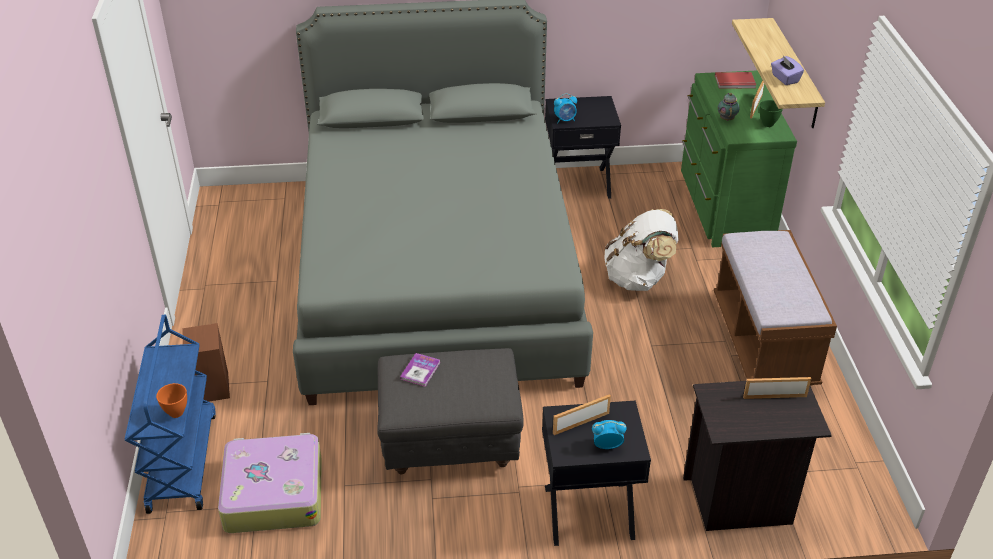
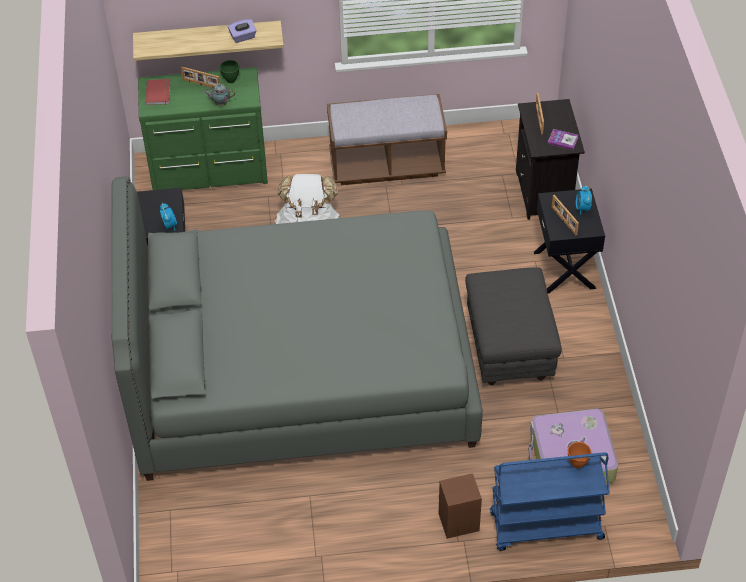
camera: 90 degrees left, 10 degrees up
book [400,353,441,387] -> book moved to [547,129,579,150]

